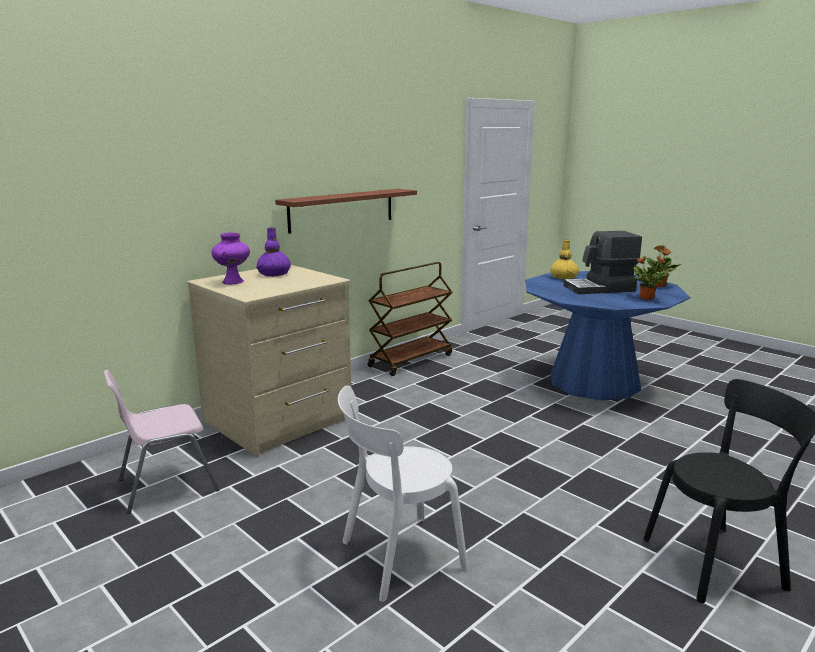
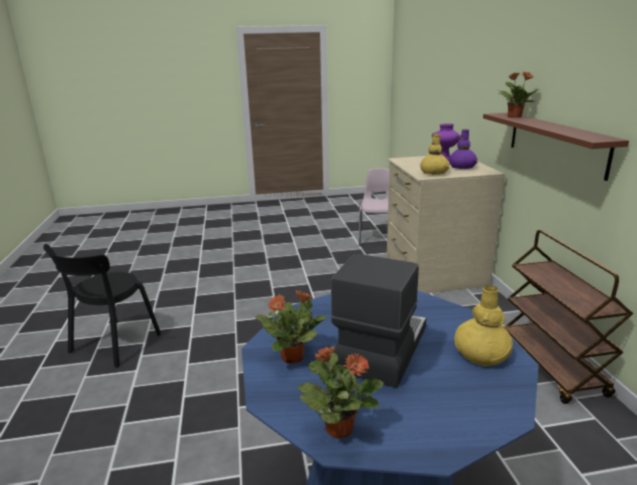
camera: 125 degrees right, 5 degrees up
white chair [338,385,468,602] -> none
none -> yellow vase [420,134,449,175]
none -> potted plant [498,71,539,118]

